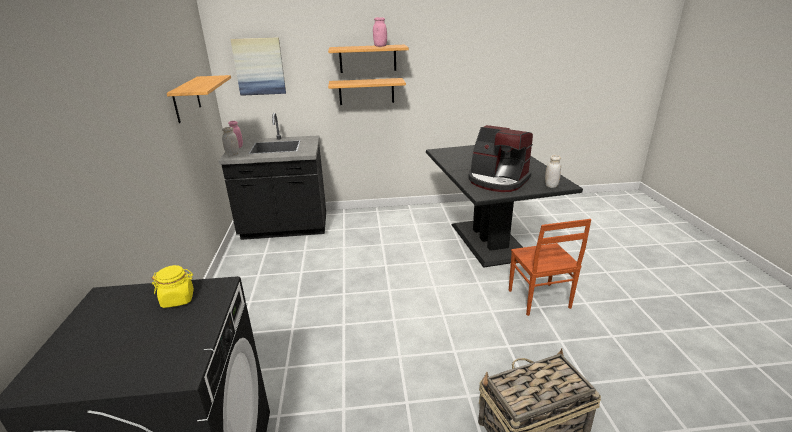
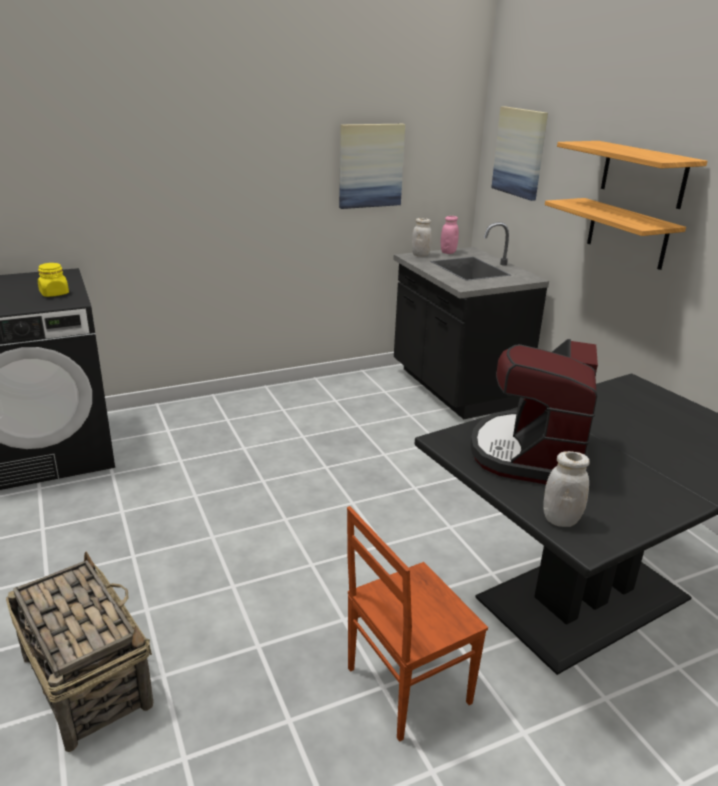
camera: 70 degrees right, 0 degrees up
shelf [167,75,231,123] -> picture [339,124,405,209]
pink jar [373,17,387,47] -> none

